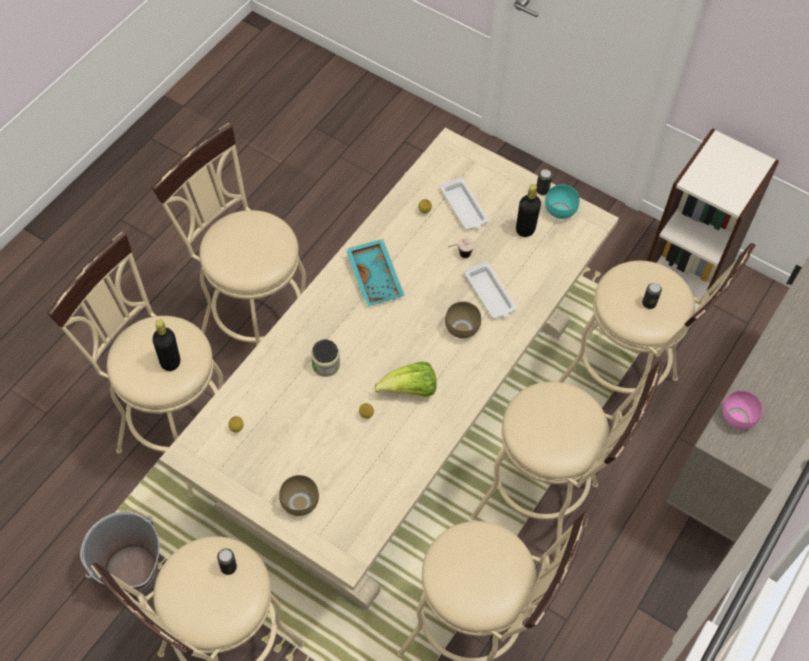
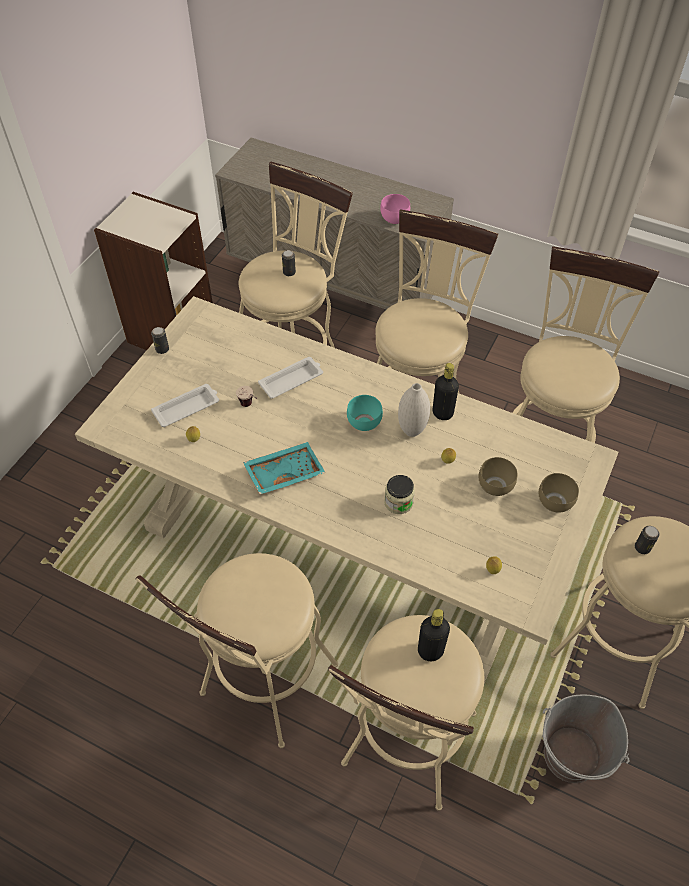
camera: 95 degrees left, 5 degrees down
lettuce [375,362,437,397] -> white vase [398,383,430,437]
brown bowl [445,301,481,338] -> brown bowl moved to [479,457,517,496]
black bottle [516,184,541,237] -> black bottle moved to [433,363,459,420]
turquoise bowl [545,184,580,219] -> turquoise bowl moved to [347,395,383,431]

